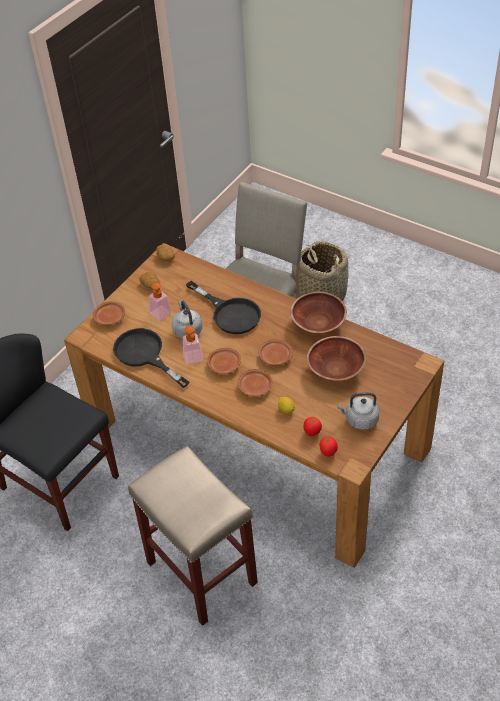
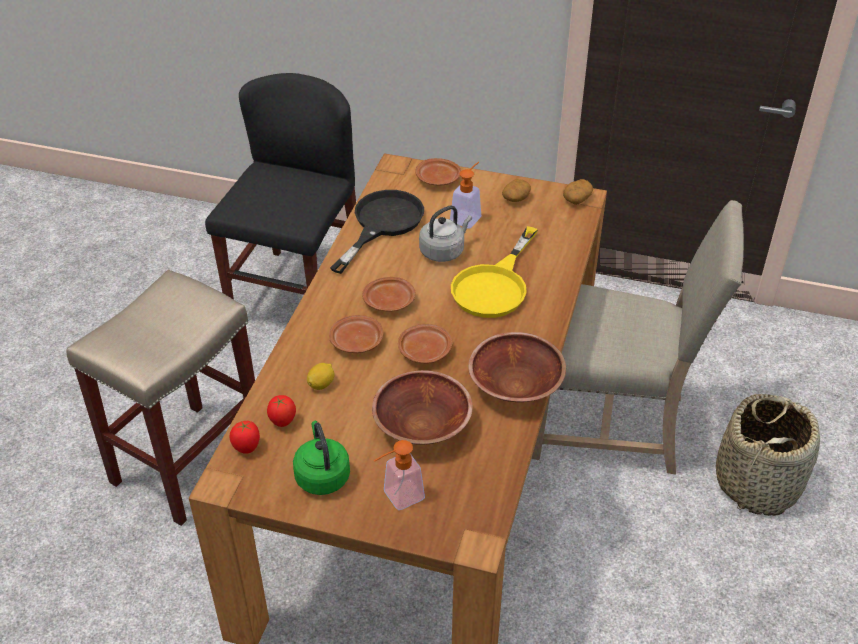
camera: 70 degrees right, 5 degrees down
soap dispenser [183,326,203,364] -> soap dispenser moved to [374,440,425,510]
black frying pan [186,281,261,334] -> yellow frying pan [451,226,538,318]
grey kettle [337,392,380,430] -> green kettle [293,421,350,495]

